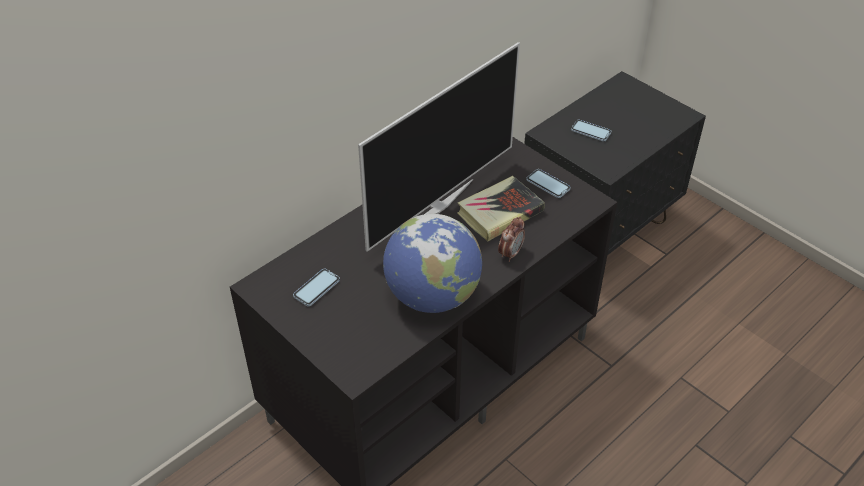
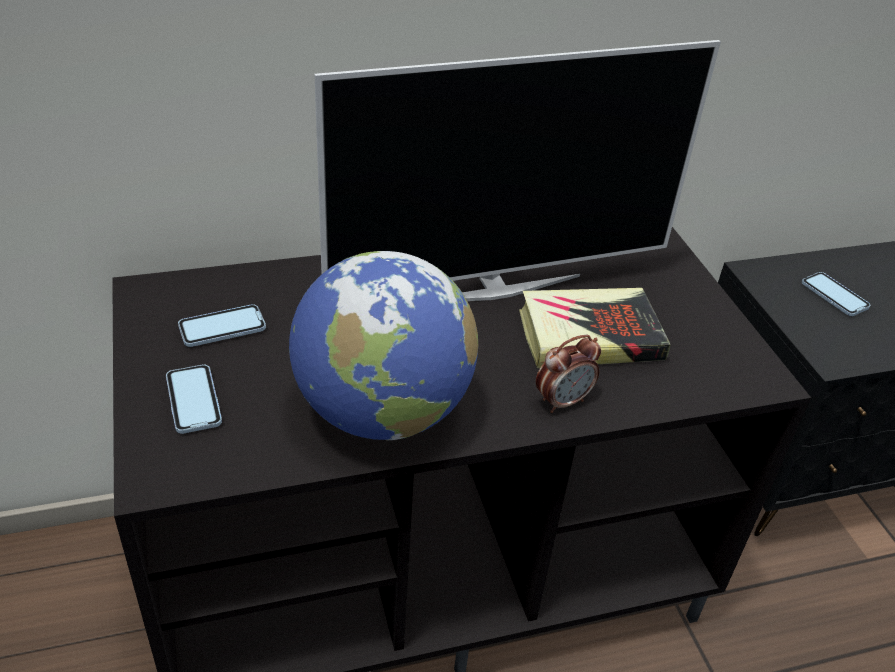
camera: 25 degrees right, 5 degrees down
phone [526,169,571,198] -> phone moved to [166,365,222,434]

